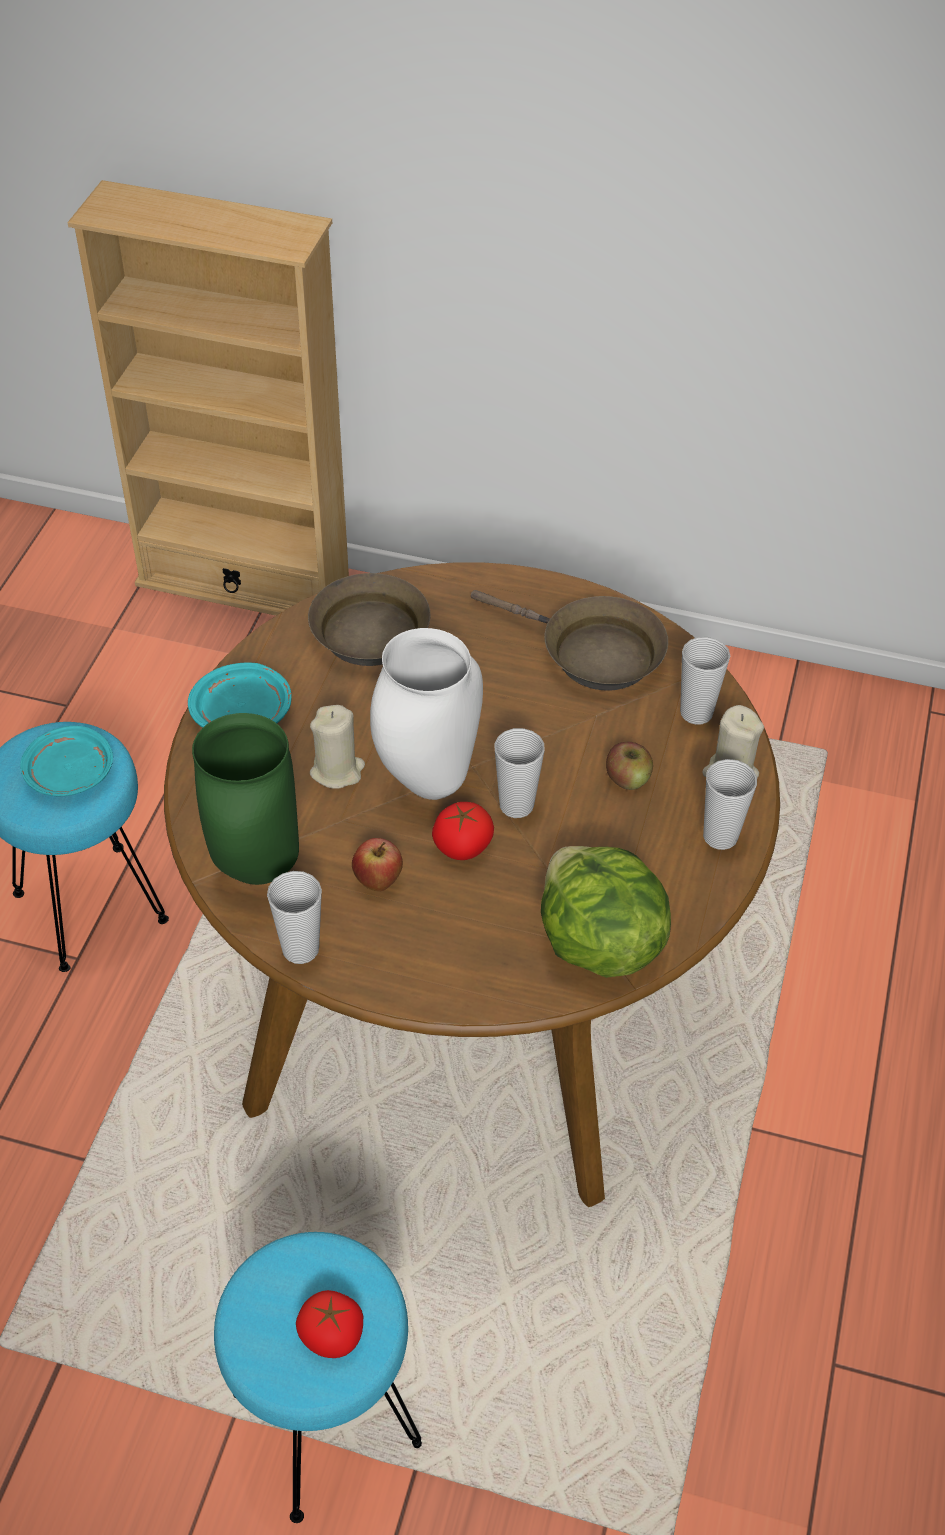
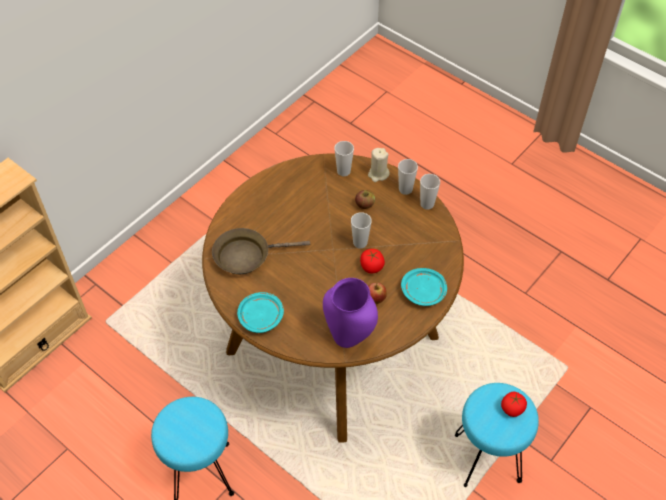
camera: 65 degrees left, 5 degrees up
turquoise plate [20,726,113,796] -> turquoise plate moved to [401,268,447,306]
green vase [192,713,299,885] -> purple vase [323,278,378,348]
cup [267,871,322,964] -> cup moved to [420,174,440,210]
beige candle [310,705,365,789] -> none
white vase [370,628,483,800] -> none
brown frying pan [471,590,668,691] -> none
lettuce [541,846,671,978] -> none

